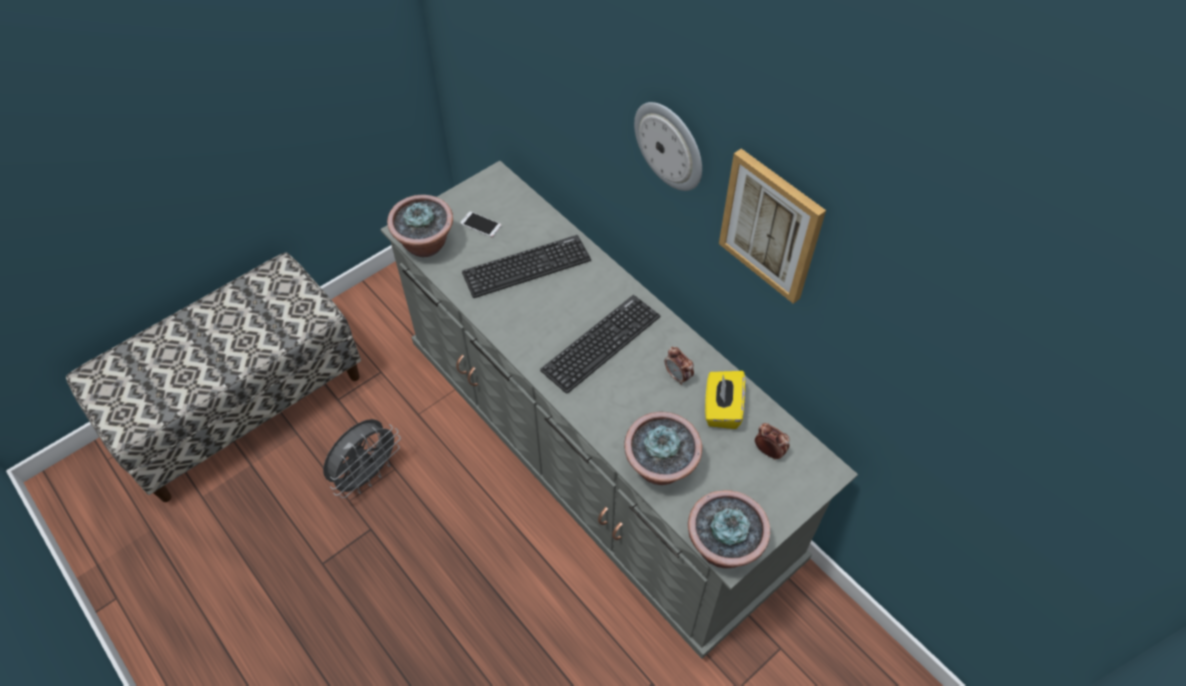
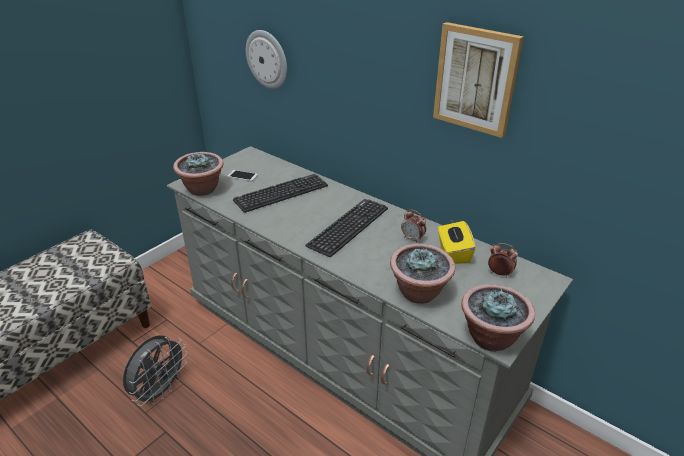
camera: 10 degrees left, 20 degrees down
wall clock [634,102,702,191] -> wall clock moved to [246,30,287,89]

